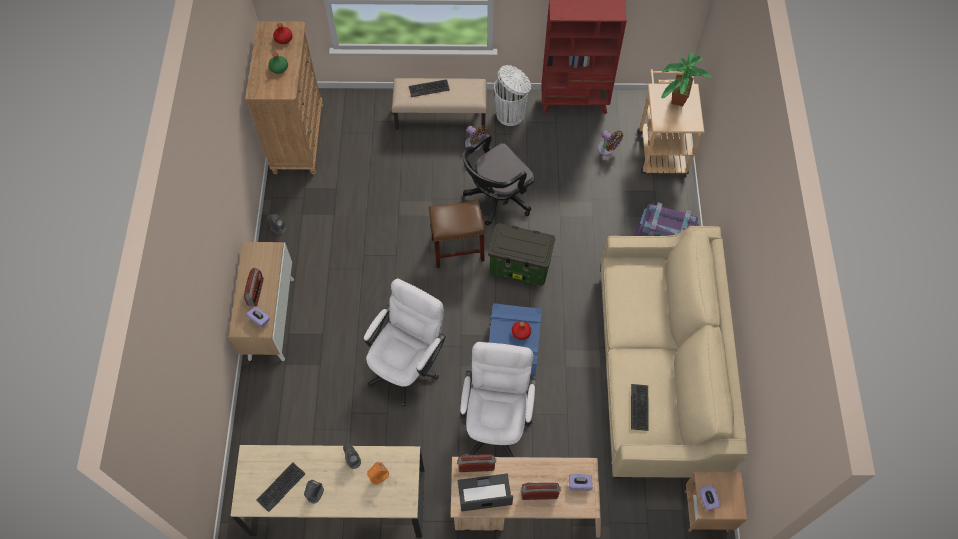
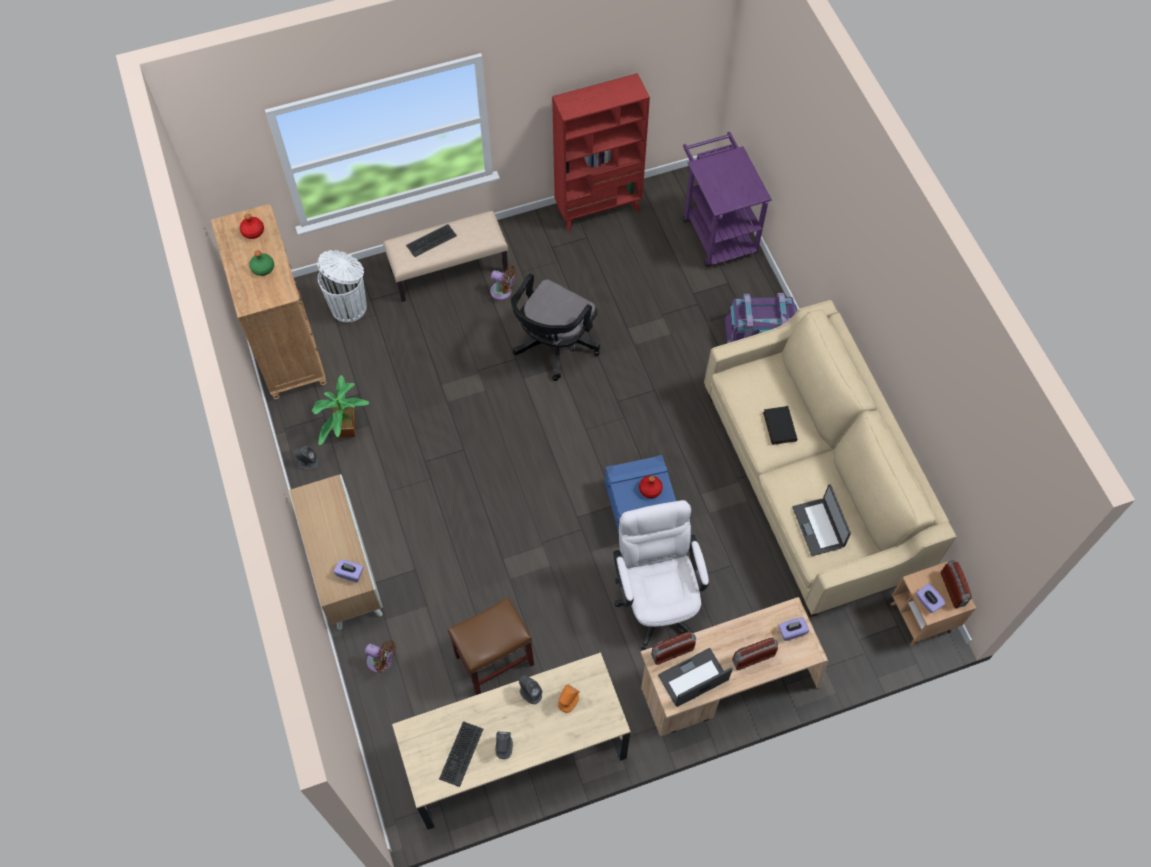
camera: 20 degrees left, 0 degrees up
radio [244,267,264,306] -> radio moved to [941,560,972,608]
white office chair [364,279,446,406] -> none
brown stool [429,199,485,268] -> brown stool moved to [448,597,534,695]
storage box [488,223,555,286] -> none
white trash can [494,65,531,126] -> white trash can moved to [317,250,367,322]
brown fan [597,130,623,156] -> brown fan moved to [365,640,396,673]
keyboard [631,384,649,431] -> laptop [793,484,851,556]
beige cart [638,69,705,174] -> purple cart [682,132,772,267]
potted plant [661,51,712,107] -> potted plant moved to [312,375,369,445]
none -> black book [763,406,797,445]

